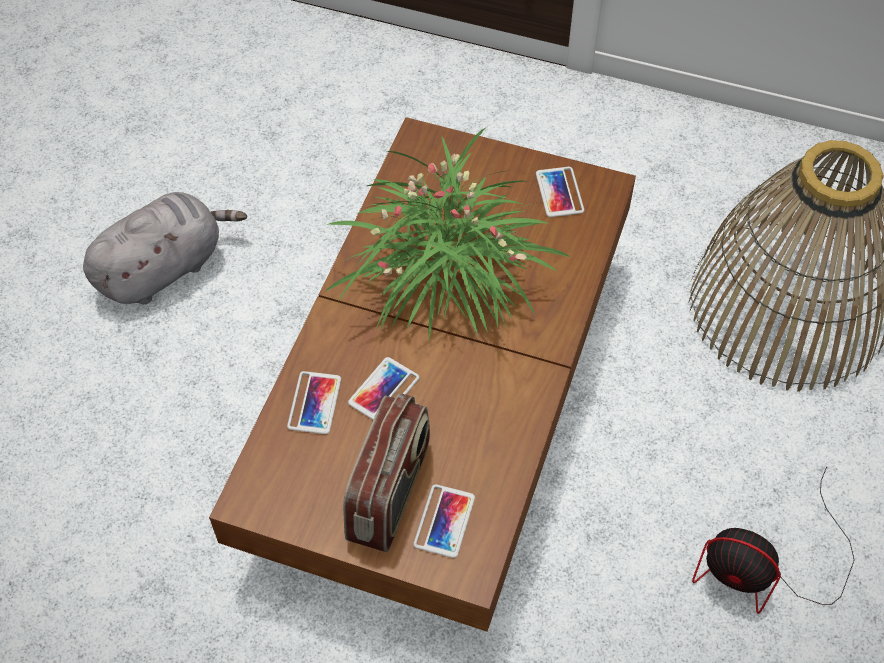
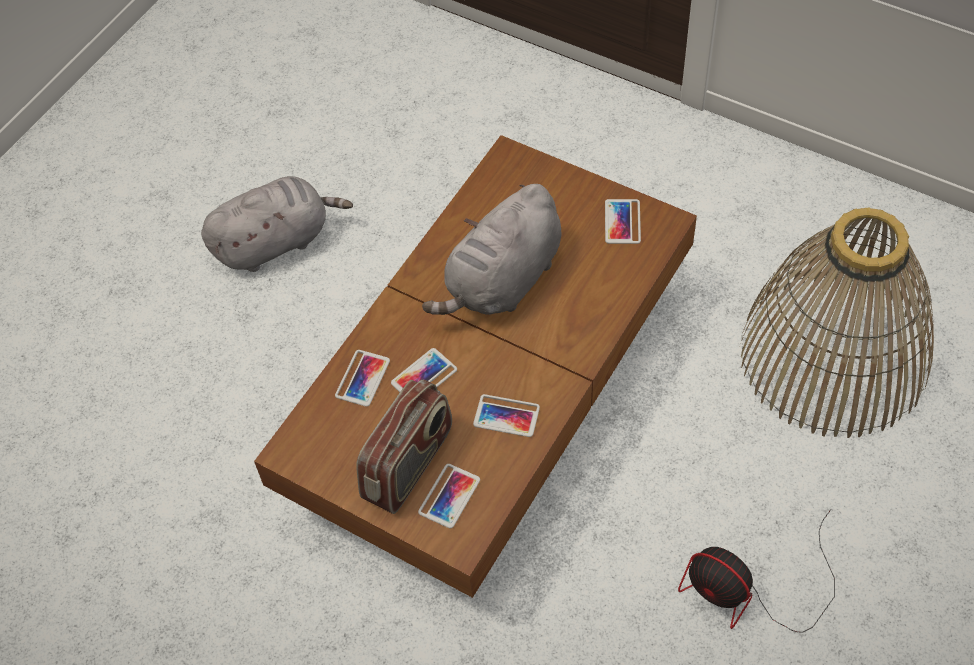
camera: 15 degrees right, 0 degrees up
potted plant [326,128,570,339] -> grey plush toy [422,184,561,315]
none -> phone [473,394,540,437]

